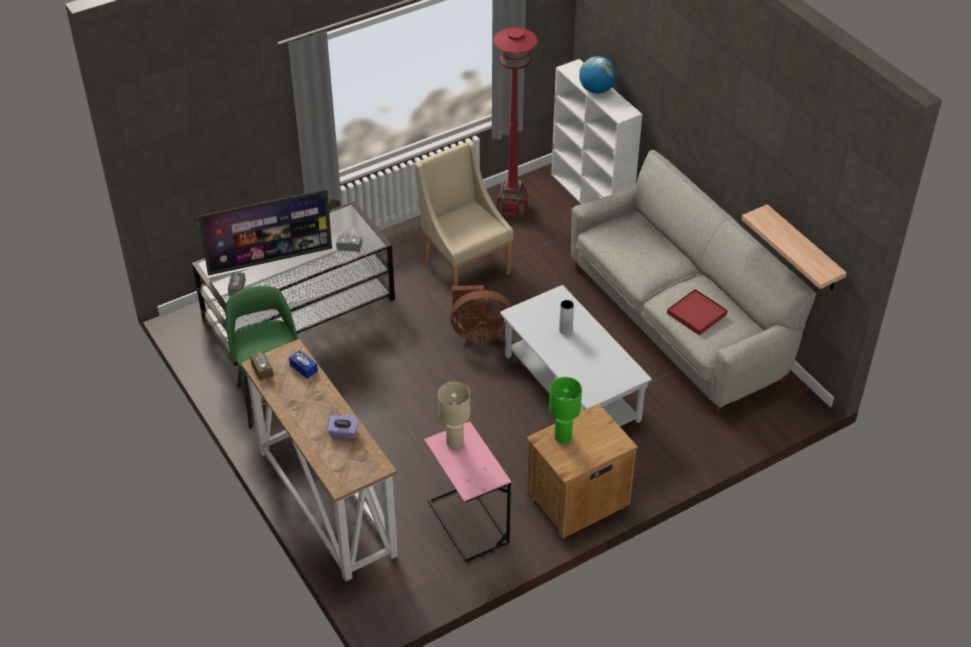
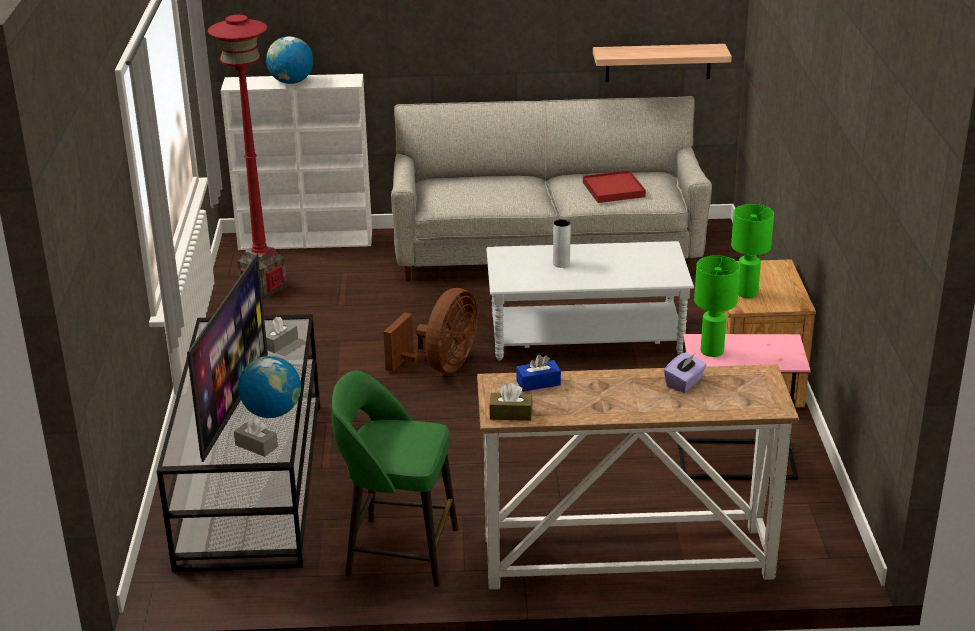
camera: 60 degrees left, 15 degrees down
beige armchair [414,141,513,286] -> none
beige table lamp [438,382,470,449] -> green table lamp [694,255,740,357]
none -> globe [238,356,301,418]

